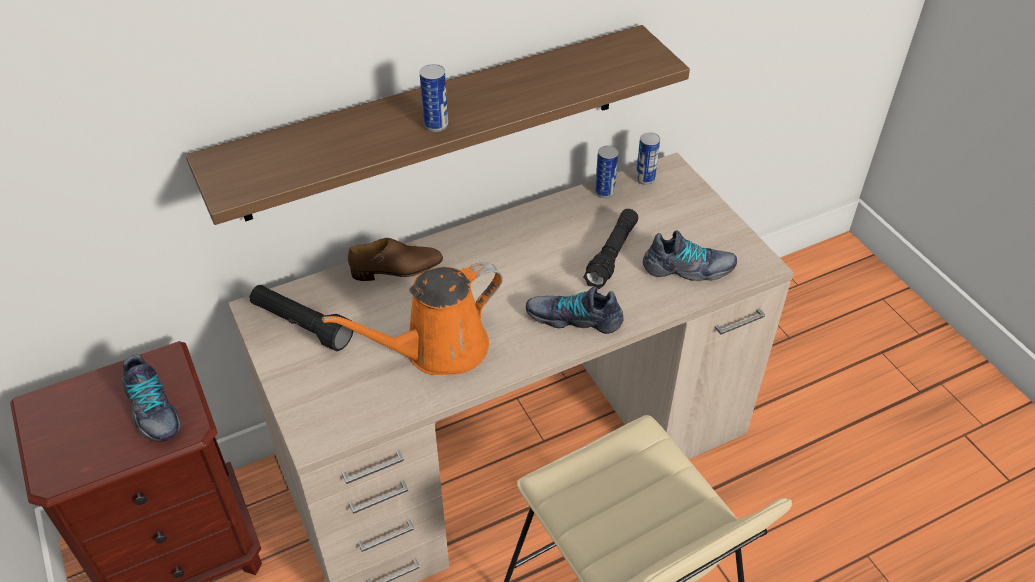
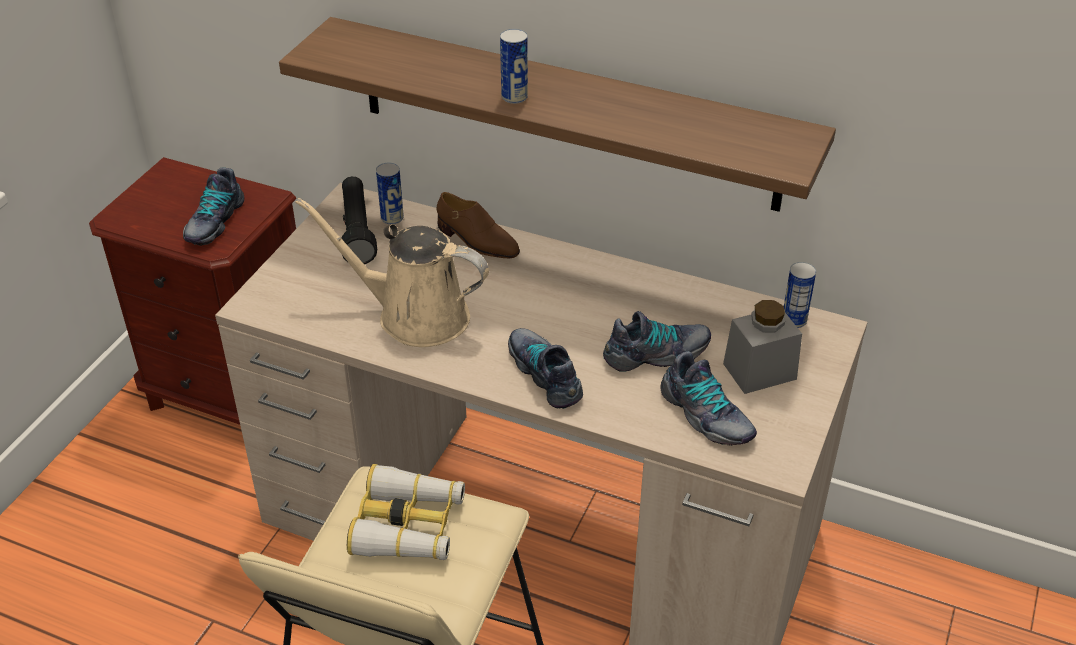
camera: 50 degrees right, 5 degrees down
orange watering can [322,262,503,375] -> beige watering can [295,197,489,347]
black flashlight [583,209,638,289] -> shoe [603,311,711,372]
can [595,145,618,198] -> can moved to [376,162,404,225]
none -> binoculars [347,464,465,560]
none -> grey jar [723,300,802,394]

